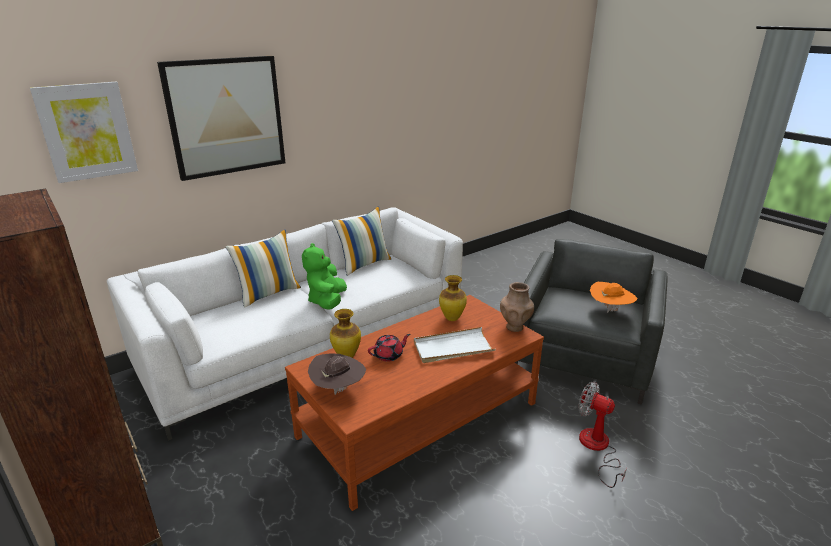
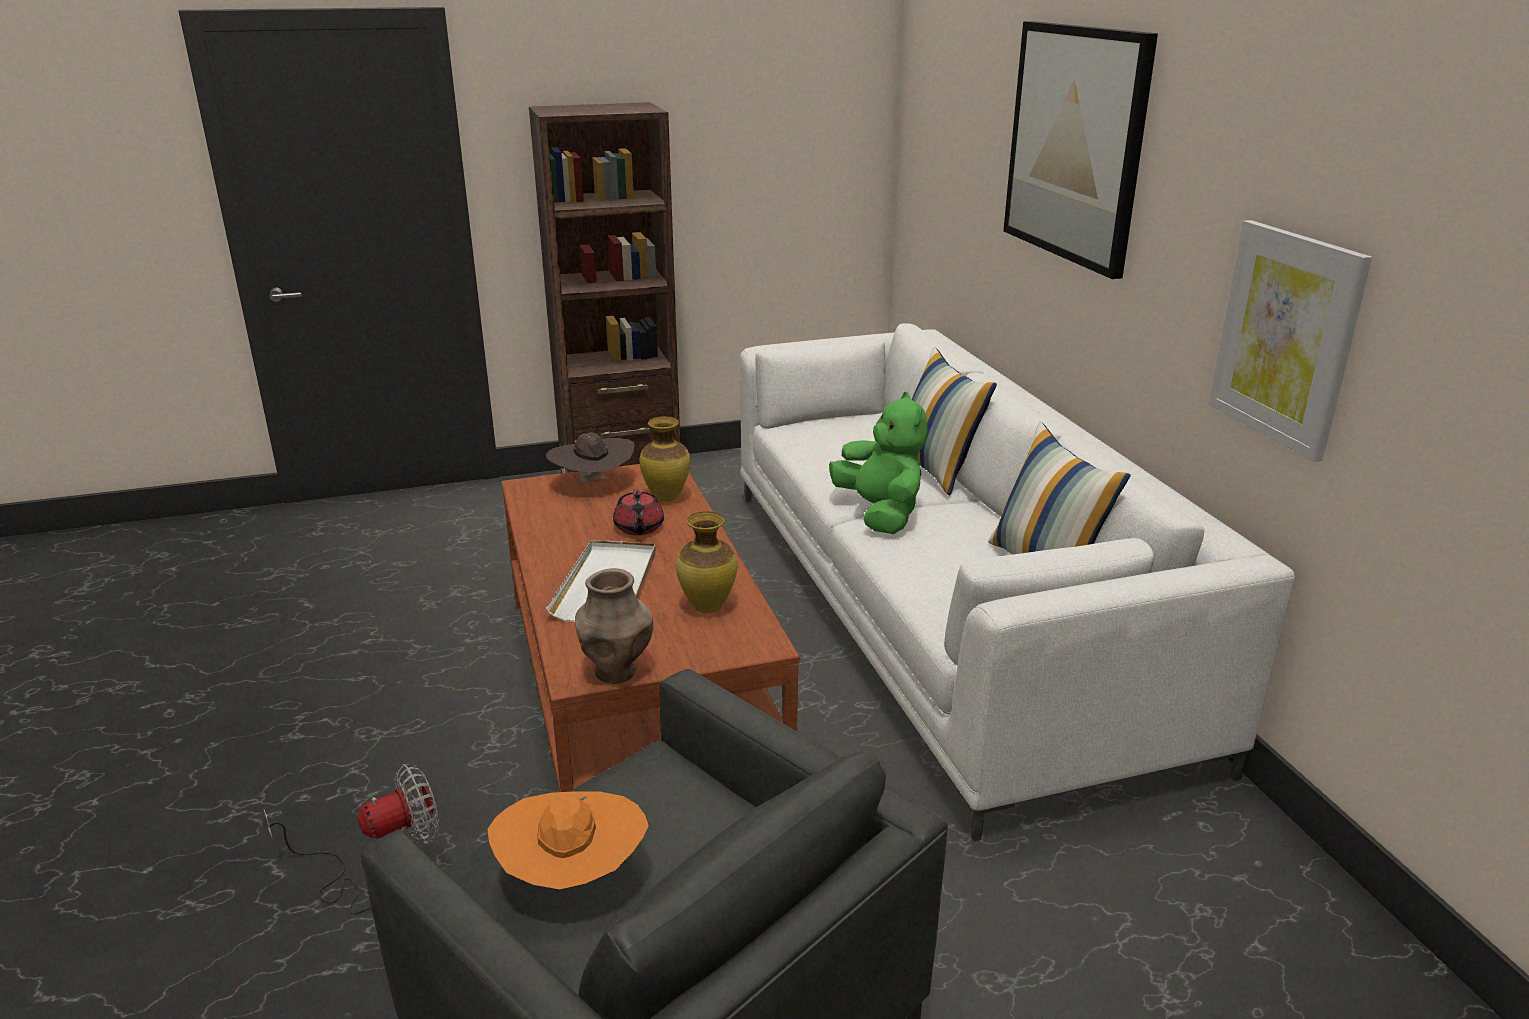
camera: 110 degrees right, 0 degrees up
picture [30,82,138,183] -> picture moved to [1208,220,1372,462]
green plush toy [302,243,347,310] -> green plush toy turned 45 degrees clockwise [829,392,928,534]

